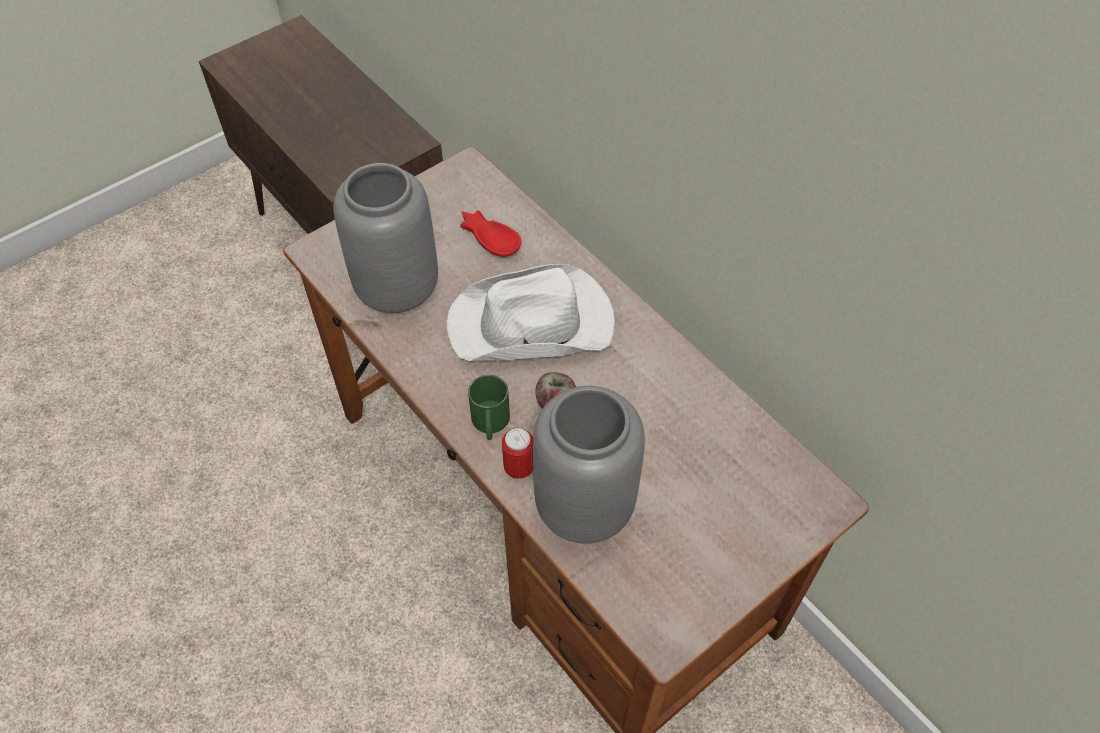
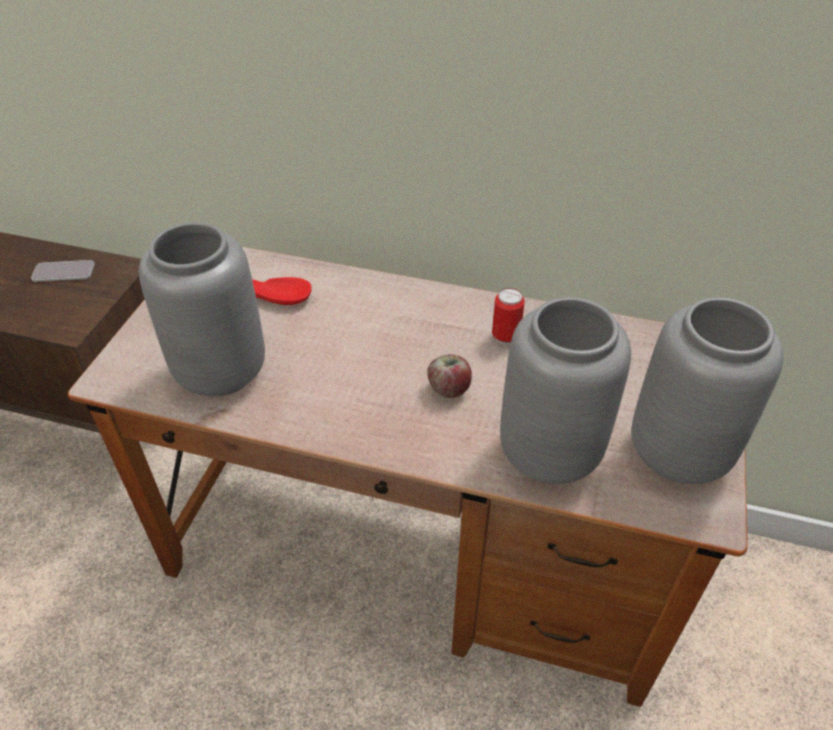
camera: 35 degrees left, 10 degrees down
white hat [447,264,615,361] -> none
green mug [468,375,510,440] -> none
can [502,427,533,479] -> can moved to [492,288,525,345]
none -> phone [31,260,95,282]
none -> grey vase [631,297,784,484]

